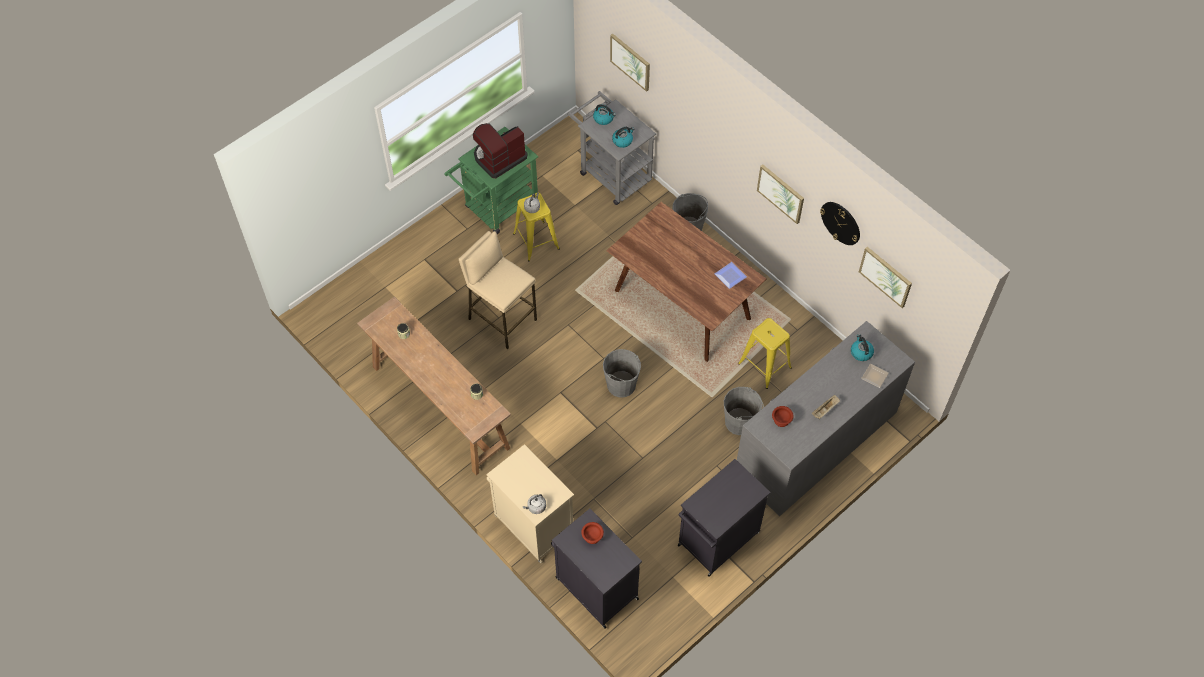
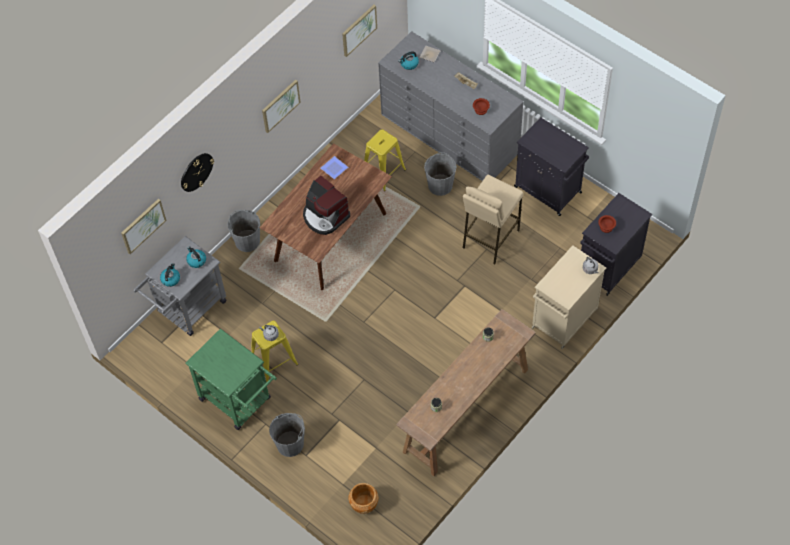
camera: 95 degrees left, 0 degrees up
beige stool [459,231,537,350] -> beige stool moved to [463,175,523,265]
coffee machine [473,123,527,178] -> coffee machine moved to [303,176,350,235]
grey bucket [603,349,641,398] -> grey bucket moved to [269,413,305,457]
wall clock [820,202,860,245] -> wall clock moved to [181,153,214,192]
none -> brown planter [348,483,379,514]

